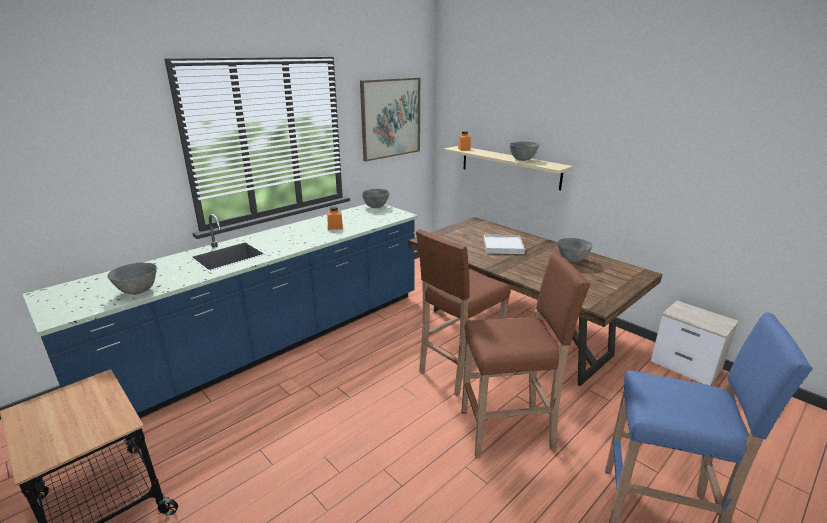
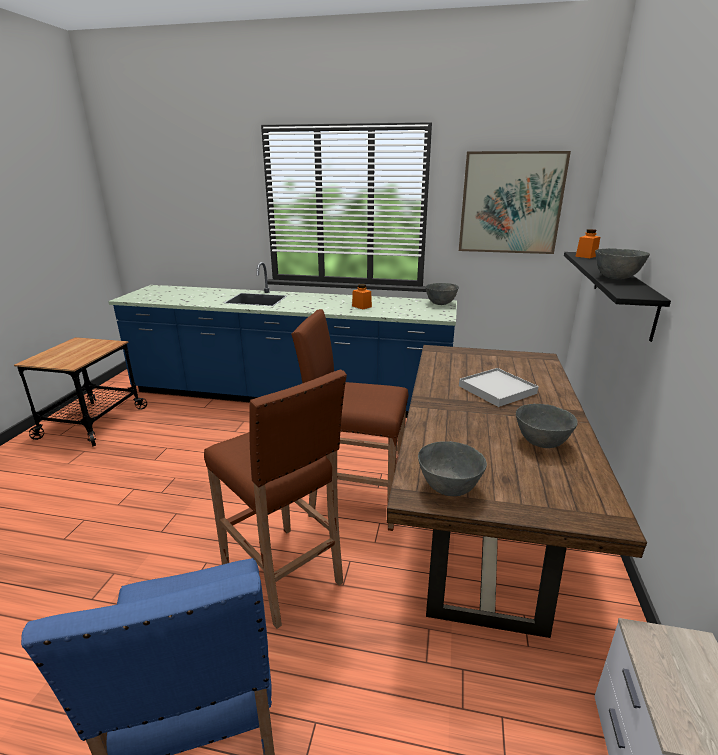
camera: 55 degrees right, 0 degrees up
grey bowl [107,262,157,294] -> grey bowl moved to [418,441,487,496]
beige shelf [444,146,573,190] -> black shelf [564,252,671,342]

